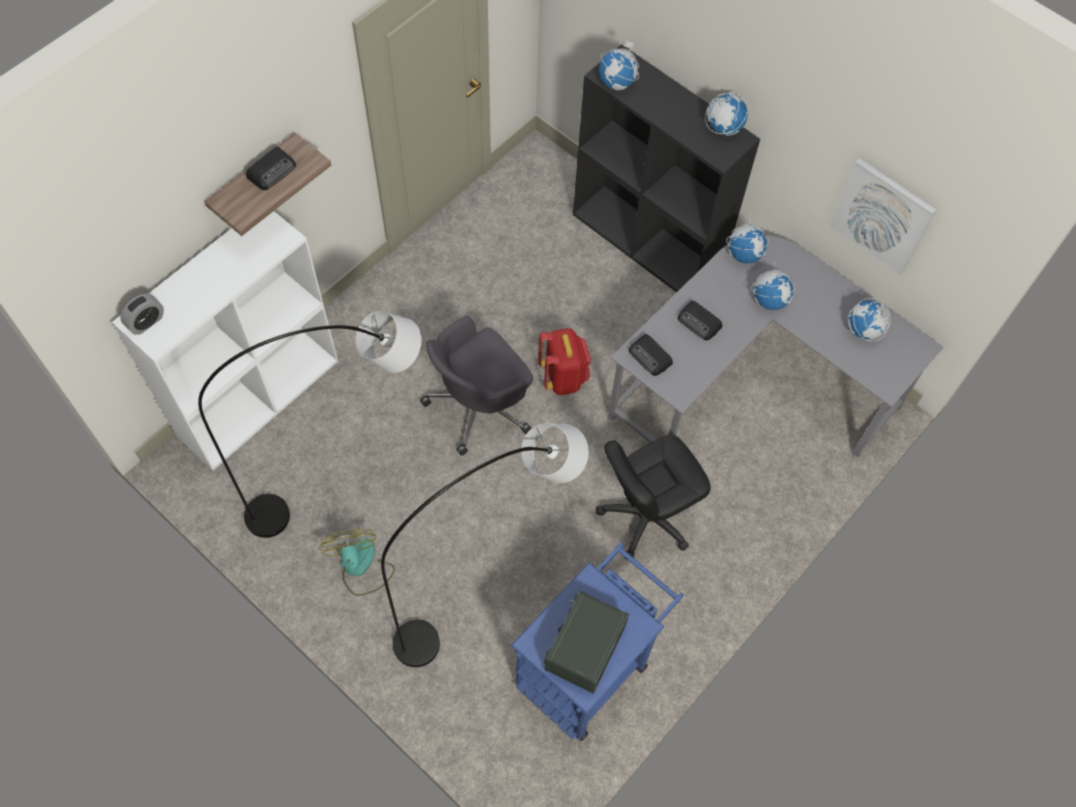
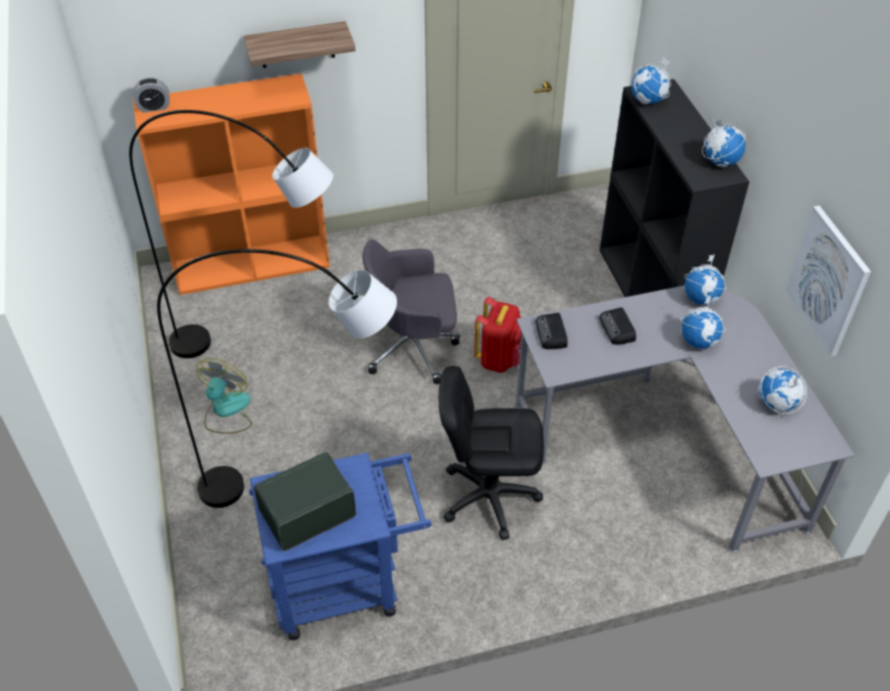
camera: 35 degrees right, 15 degrees down
white bookcase [112,211,338,470] -> orange bookcase [133,73,330,295]
radio [246,147,296,190] -> none

